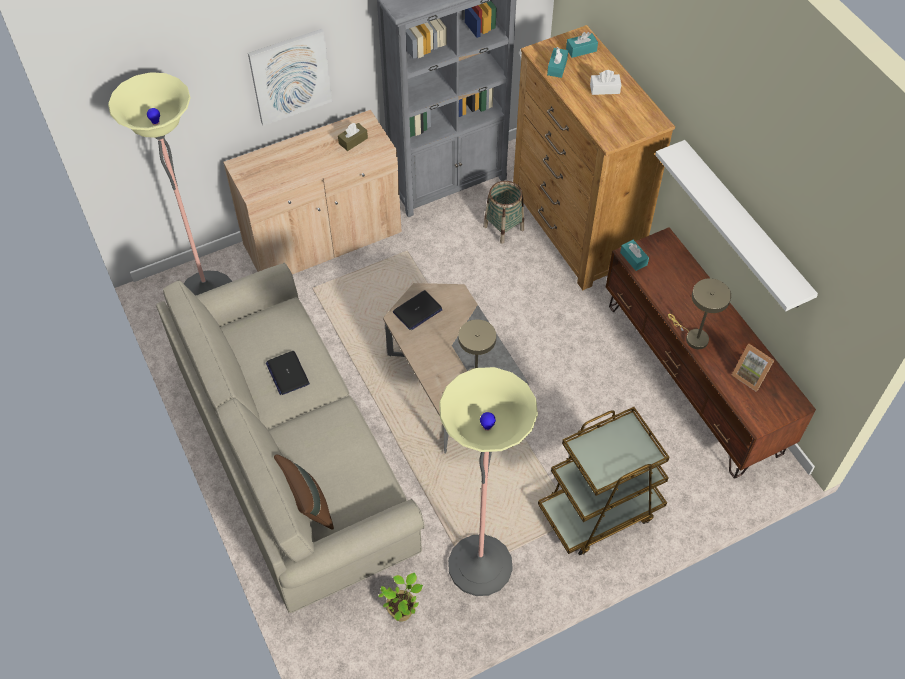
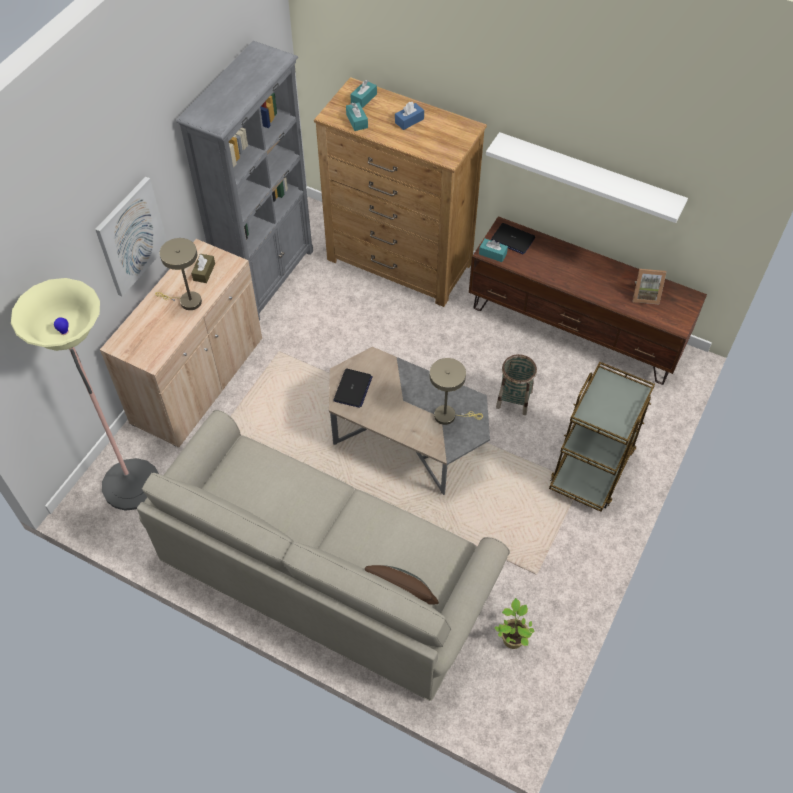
camera: 35 degrees left, 0 degrees up
laptop [266,351,310,395] -> laptop moved to [491,223,535,254]
floor lamp [439,367,538,596] -> none
basket [483,181,524,244] -> basket moved to [496,354,537,415]
white tissue box [590,70,621,95] -> blue tissue box [395,102,424,130]
beige table lamp [668,278,731,349] -> beige table lamp moved to [155,238,202,310]

